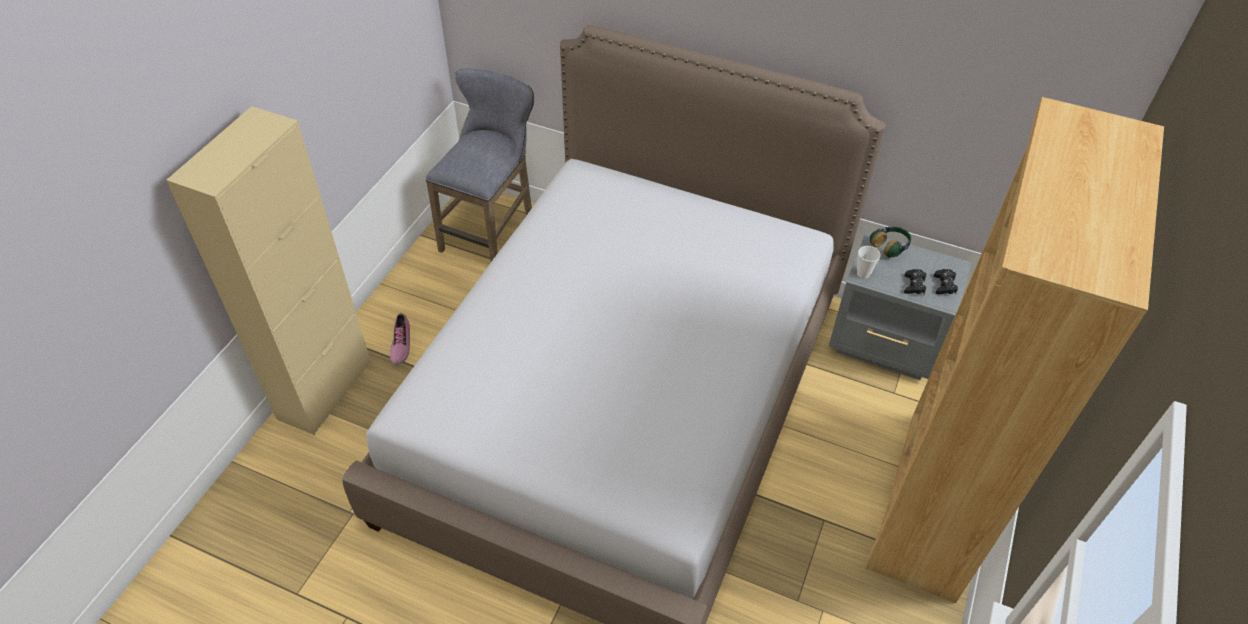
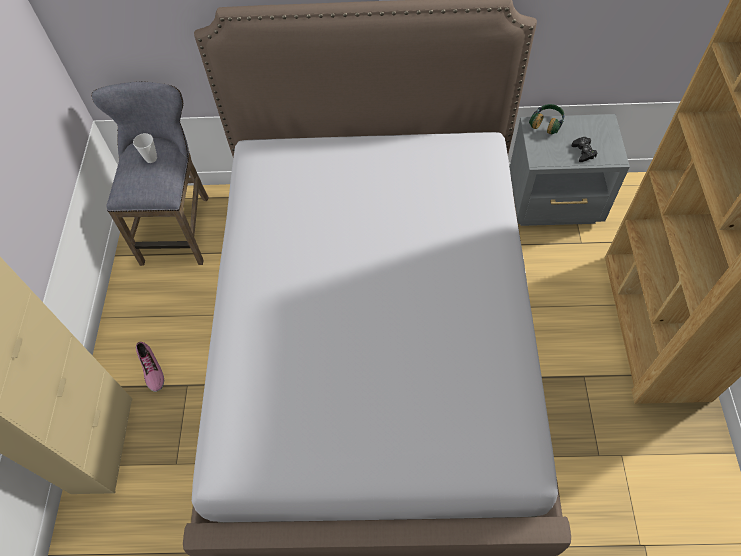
camera: 20 degrees left, 10 degrees up
cup [857,246,881,279] -> cup moved to [133,133,157,163]
black game controller [934,269,958,294] -> none

